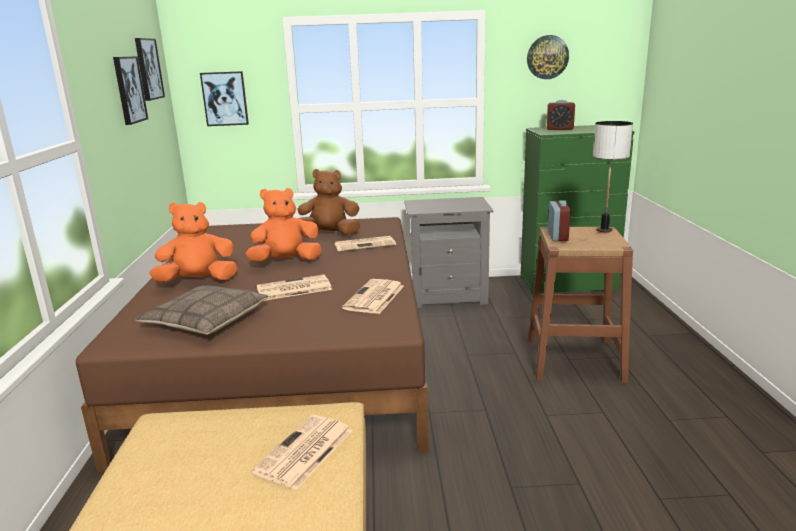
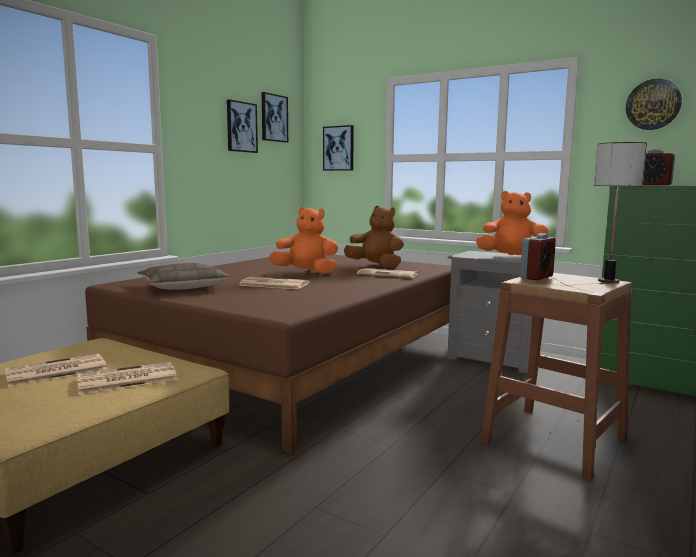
camera: 35 degrees right, 10 degrees down
orange plush toy [149,202,237,282] -> orange plush toy moved to [476,191,548,255]
newspaper [342,279,404,314] -> newspaper moved to [5,354,107,387]

